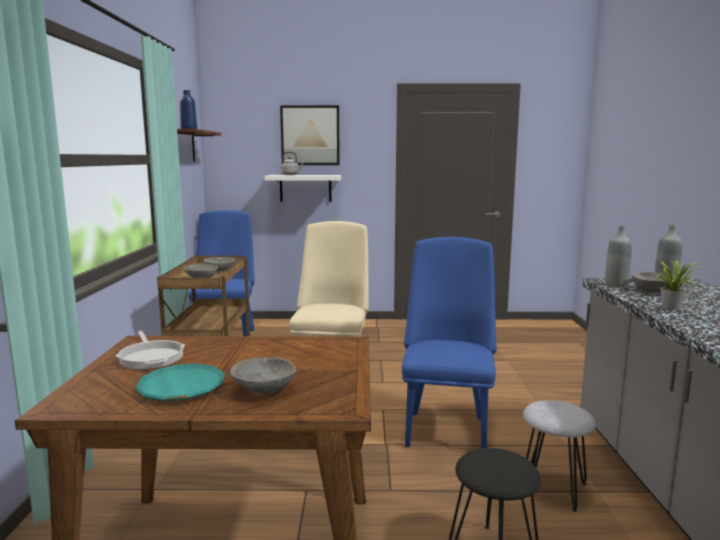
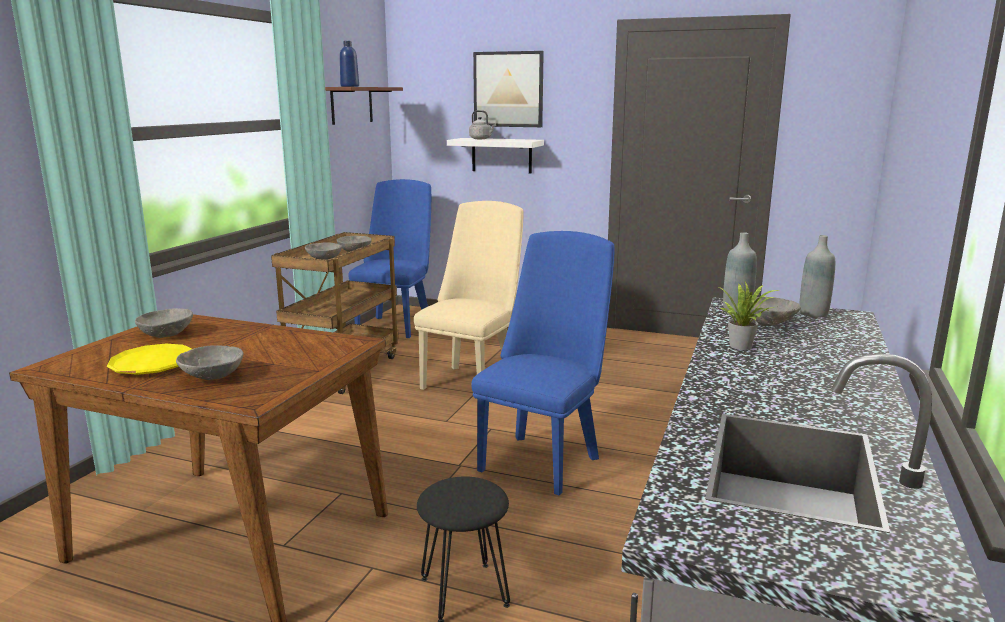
camera: 20 degrees right, 5 degrees up
frying pan [116,331,185,370] -> grey bowl [135,308,193,338]
turquoise plate [135,364,225,401] -> yellow plate [107,344,192,375]
grey stool [523,400,596,512] -> none

